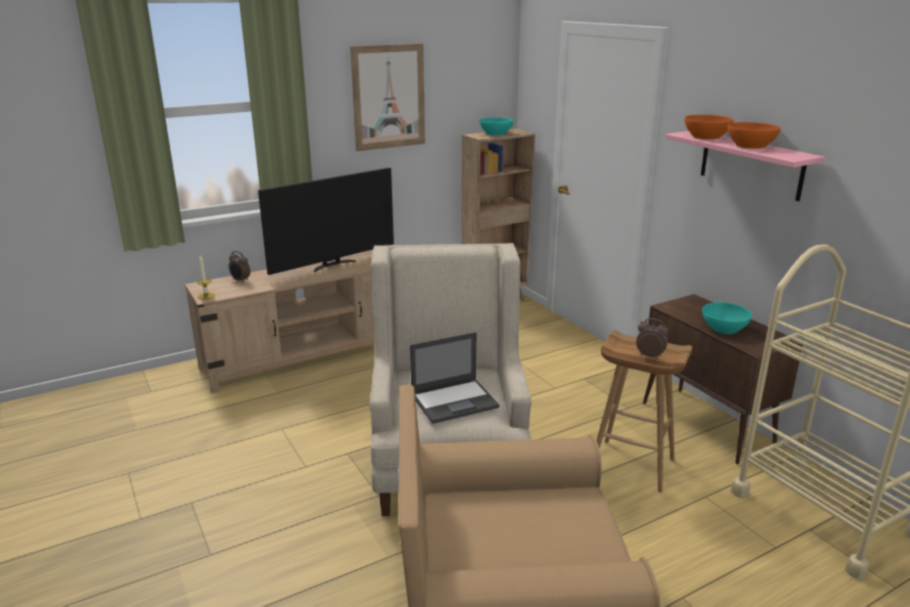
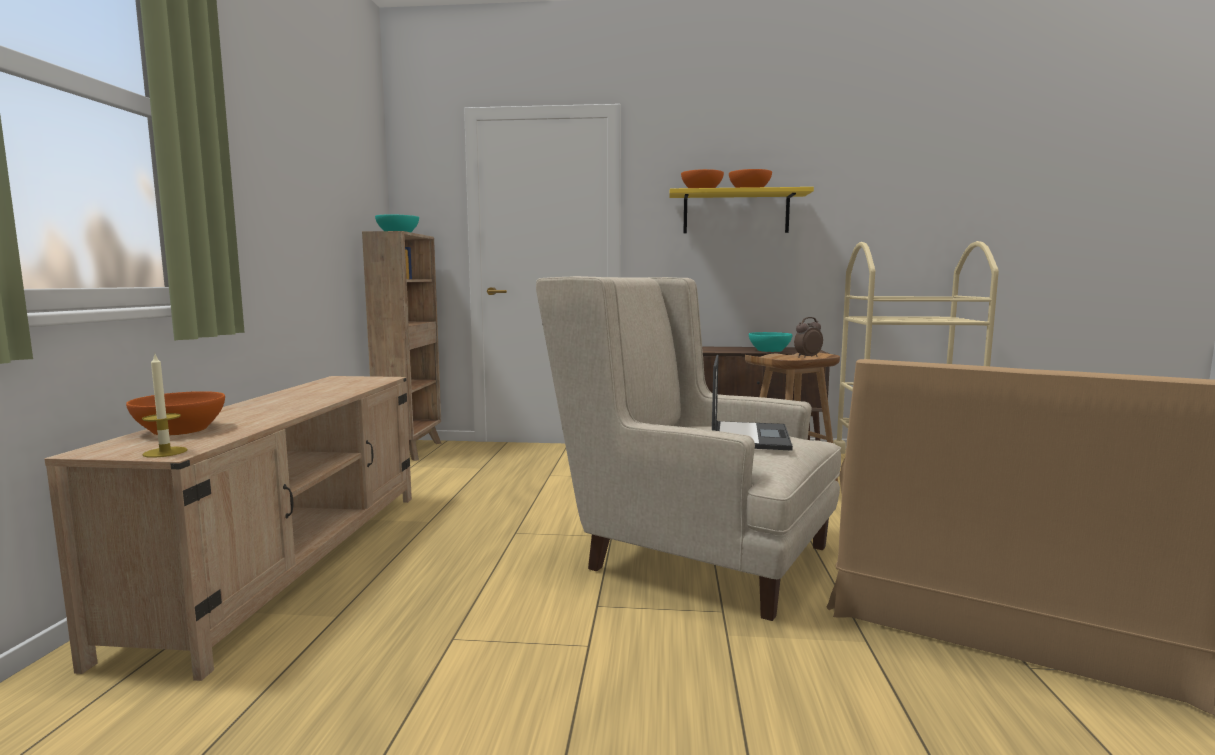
camera: 55 degrees left, 15 degrees down
alarm clock [229,251,250,283] -> orange bowl [126,391,225,435]
television [258,168,394,275] -> none
picture [350,44,425,151] -> none
pink shelf [665,131,825,201] -> yellow shelf [669,187,814,233]

